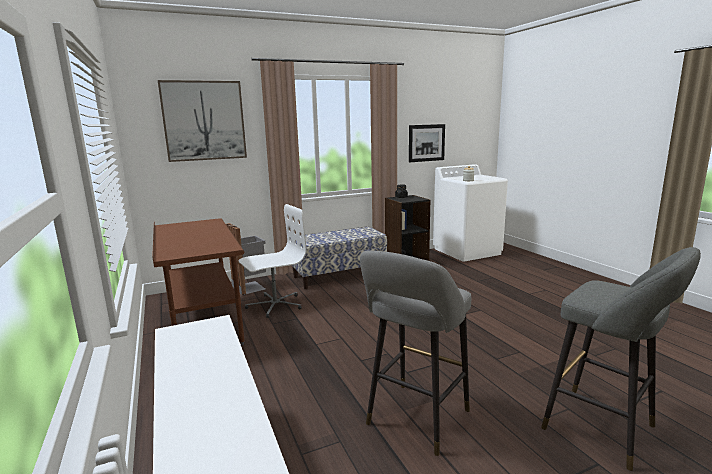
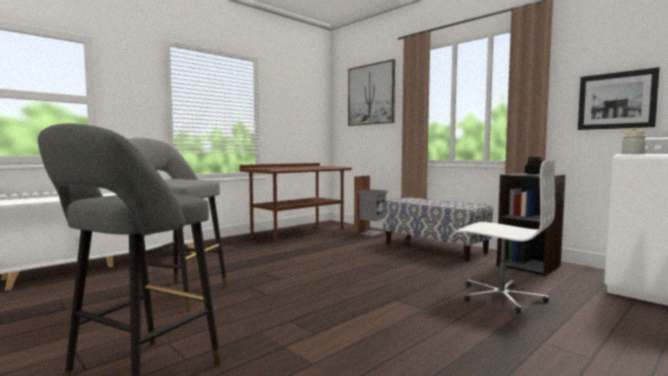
camera: 70 degrees right, 10 degrees down
white office chair [239,204,307,318] -> white office chair moved to [456,160,556,313]

